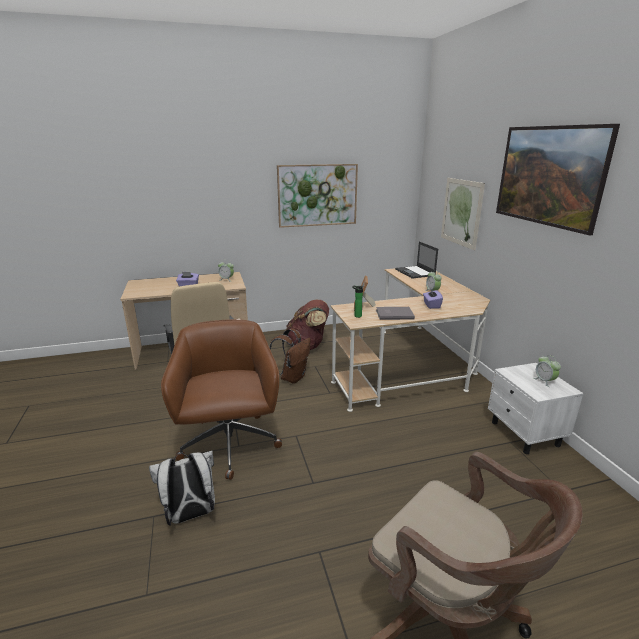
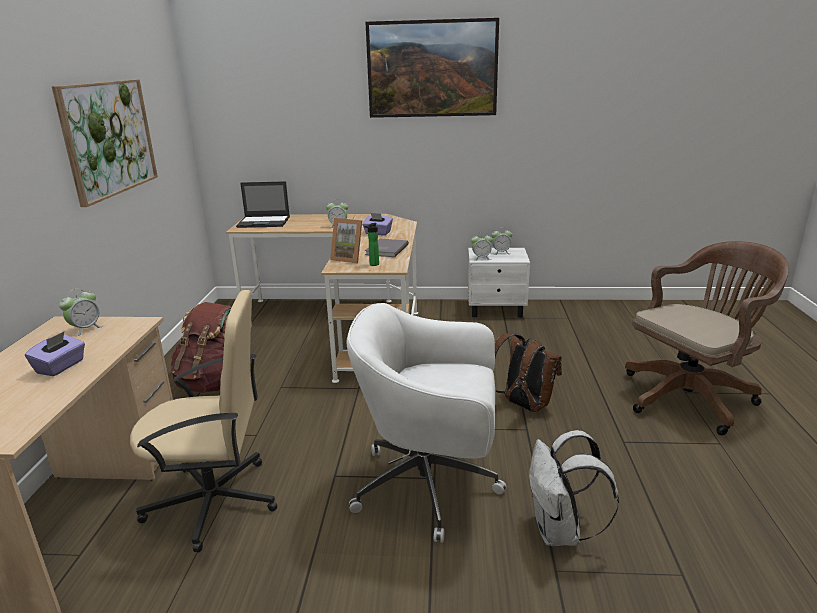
camera: 70 degrees left, 0 degrees up
brown office chair [161,319,282,480] -> white office chair [347,303,507,543]
brown backpack [269,328,311,384] -> brown backpack moved to [495,333,562,412]
picture [441,178,485,250] -> none
none -> alarm clock [471,232,493,261]

